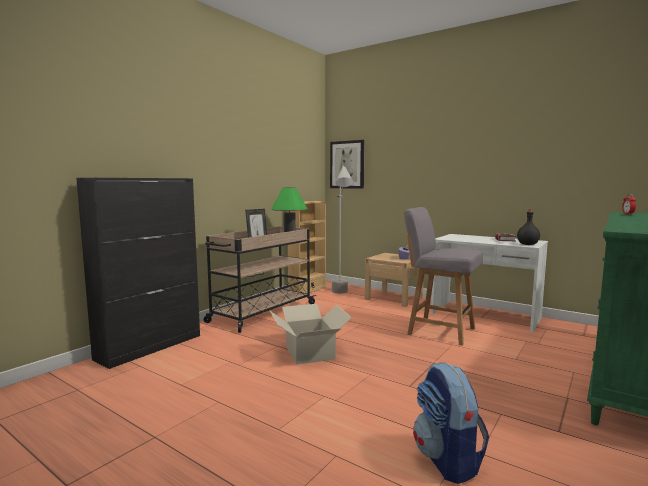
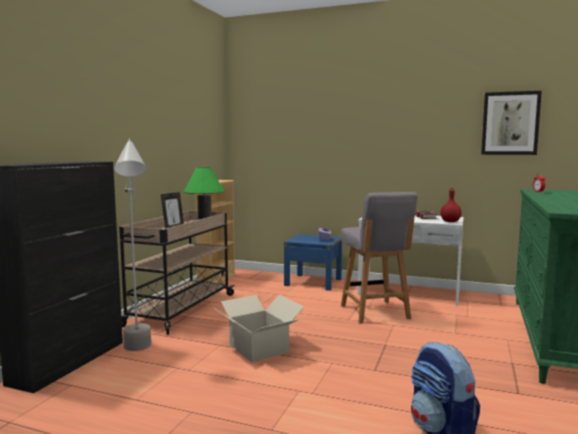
camera: 15 degrees left, 0 degrees up
picture [330,140,364,189] -> picture moved to [481,91,542,155]
grey floor lamp [332,165,353,293] -> grey floor lamp moved to [114,138,151,351]
beige nightstand [365,253,423,307] -> blue nightstand [284,234,342,291]
grey chair [404,207,483,346] -> grey chair turned 120 degrees counterclockwise [340,192,418,324]
black bottle [517,209,540,245] -> red bottle [440,188,461,222]

